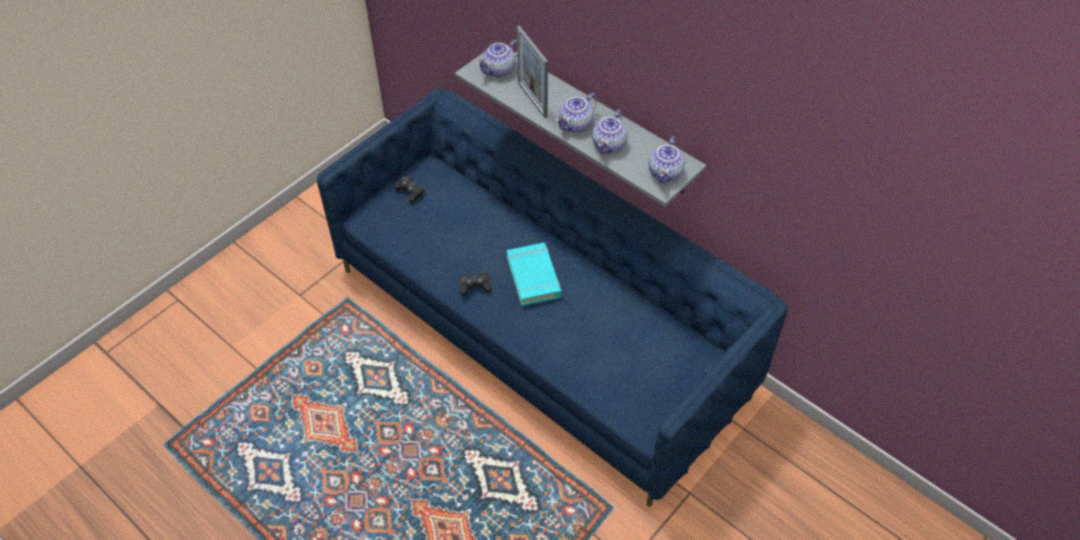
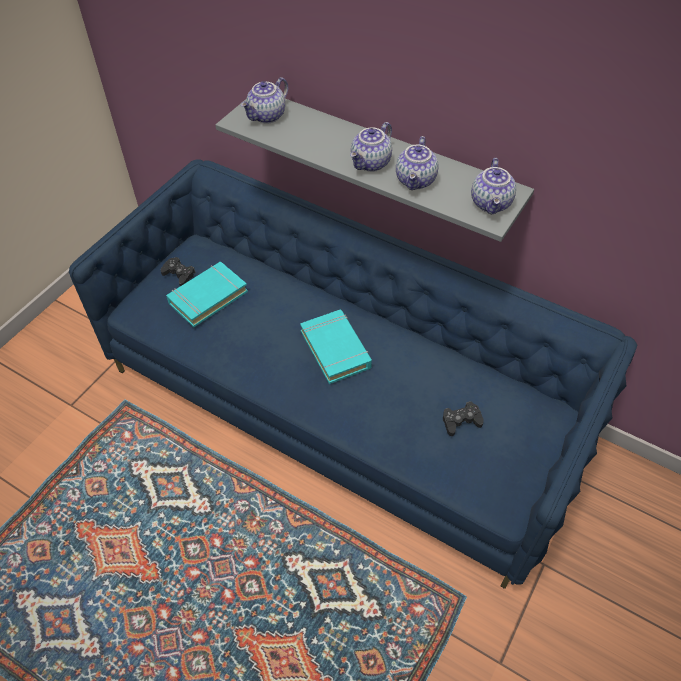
camera: 10 degrees left, 0 degrees up
black game controller [459,271,491,296] -> black game controller moved to [443,401,484,436]
picture frame [517,26,548,118] -> none
none -> turquoise book [166,262,248,327]

